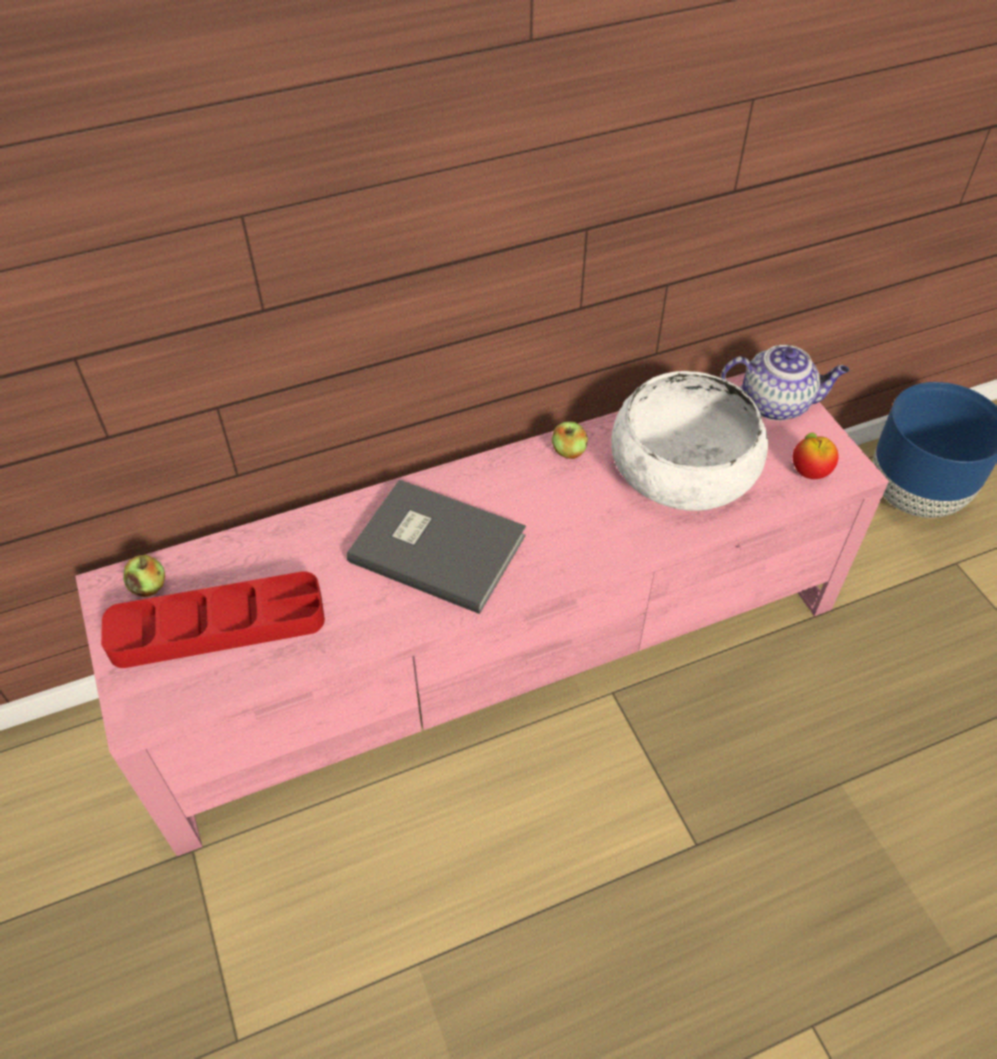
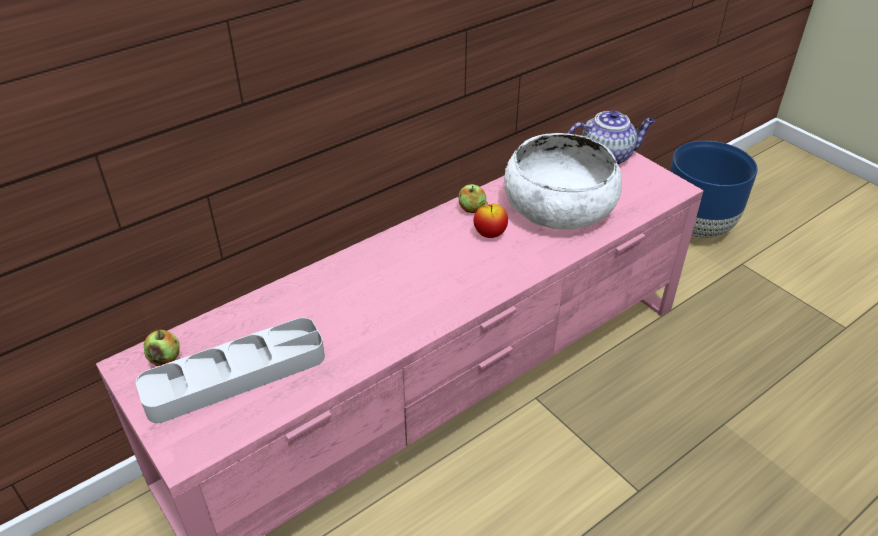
camera: 15 degrees left, 10 degrees down
red tray [101,571,325,668] -> grey tray [136,318,325,423]
grey book [347,479,526,614] -> none
apple [793,433,838,479] -> apple moved to [473,200,508,238]

